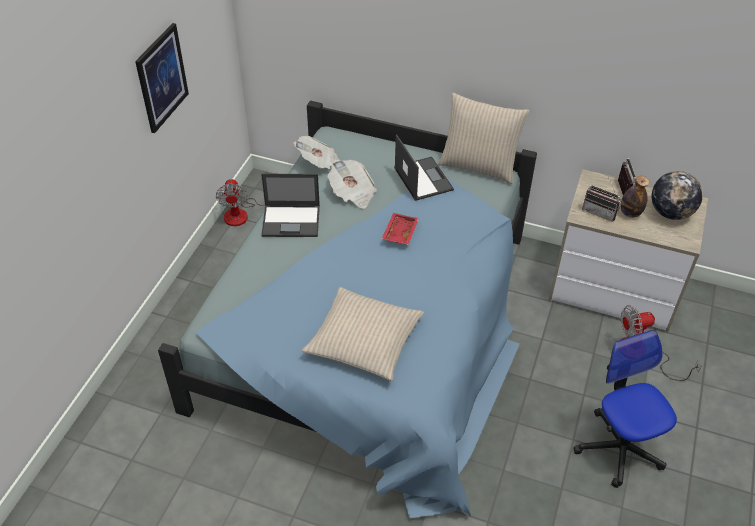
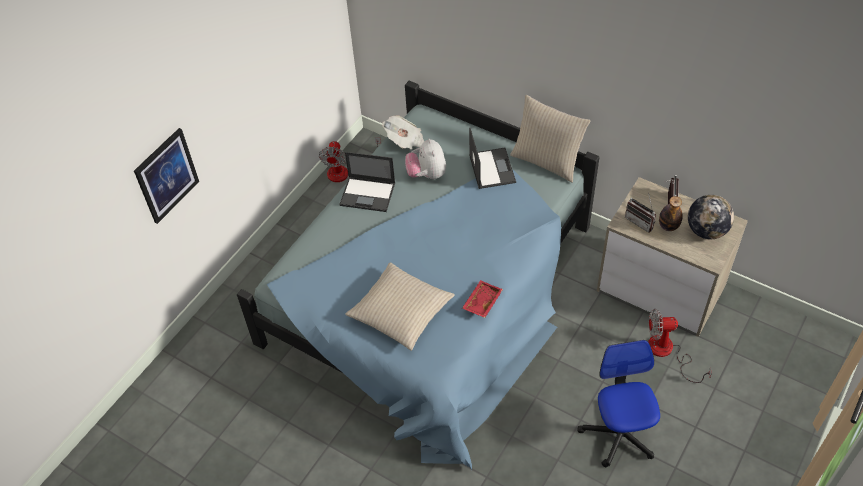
camera: 15 degrees right, 5 degrees up
picture [135,23,189,133] -> picture moved to [134,128,199,224]
newspaper [328,159,377,209] -> plush toy [405,139,446,179]
red tray [382,213,419,245] -> red tray moved to [462,280,503,318]

